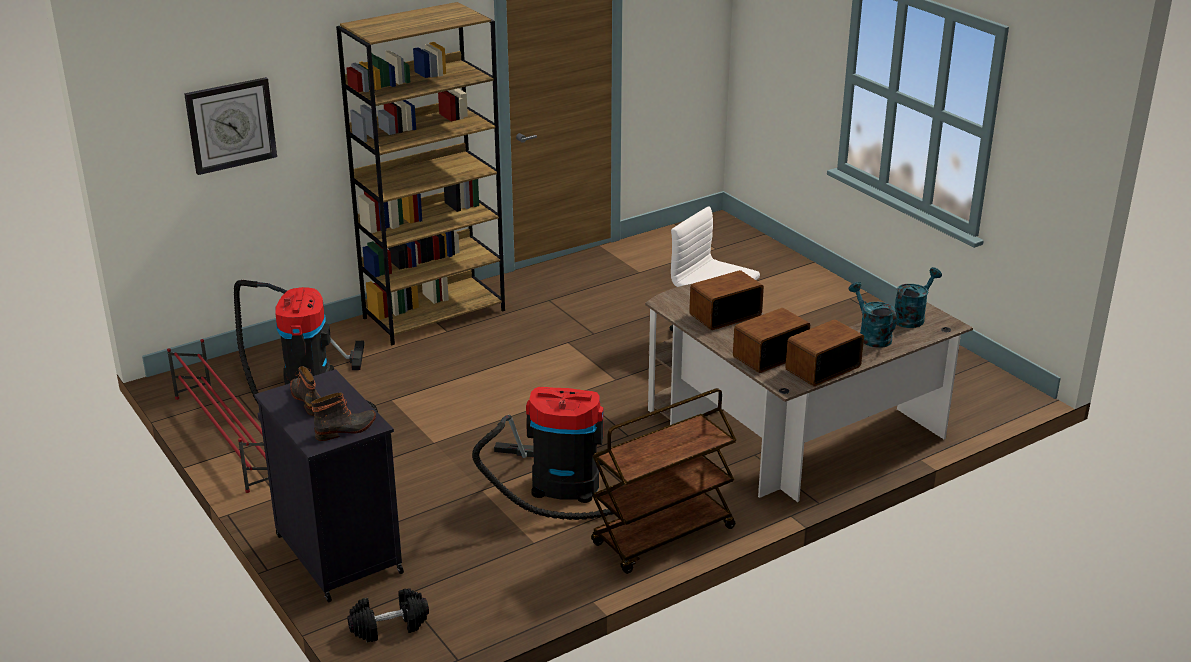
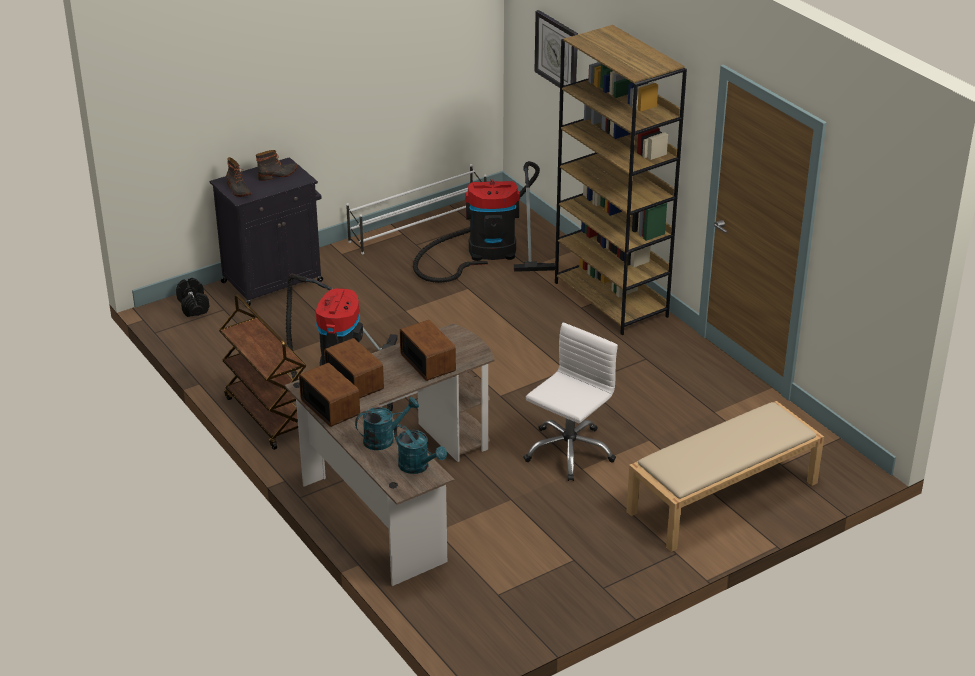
camera: 90 degrees right, 5 degrees up
red shoe rack [167,339,269,493] -> white shoe rack [346,164,486,254]
none -> beige bench [626,401,824,552]

